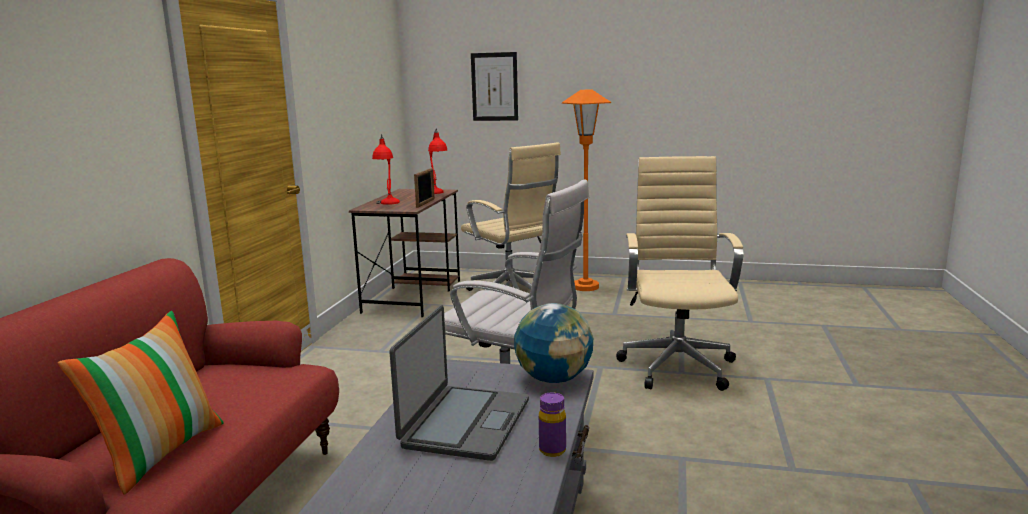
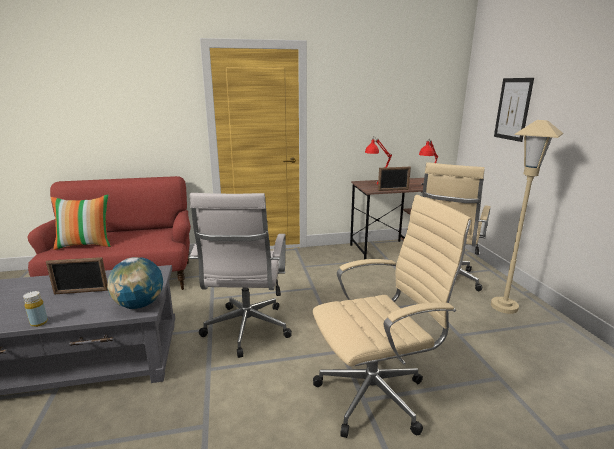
camera: 65 degrees right, 5 degrees up
laptop [389,305,529,461] -> picture frame [46,257,108,295]
purple bottle [539,392,566,457] -> yellow bottle [23,291,48,327]
orange floor lamp [562,89,611,291] -> beige floor lamp [491,120,563,314]

